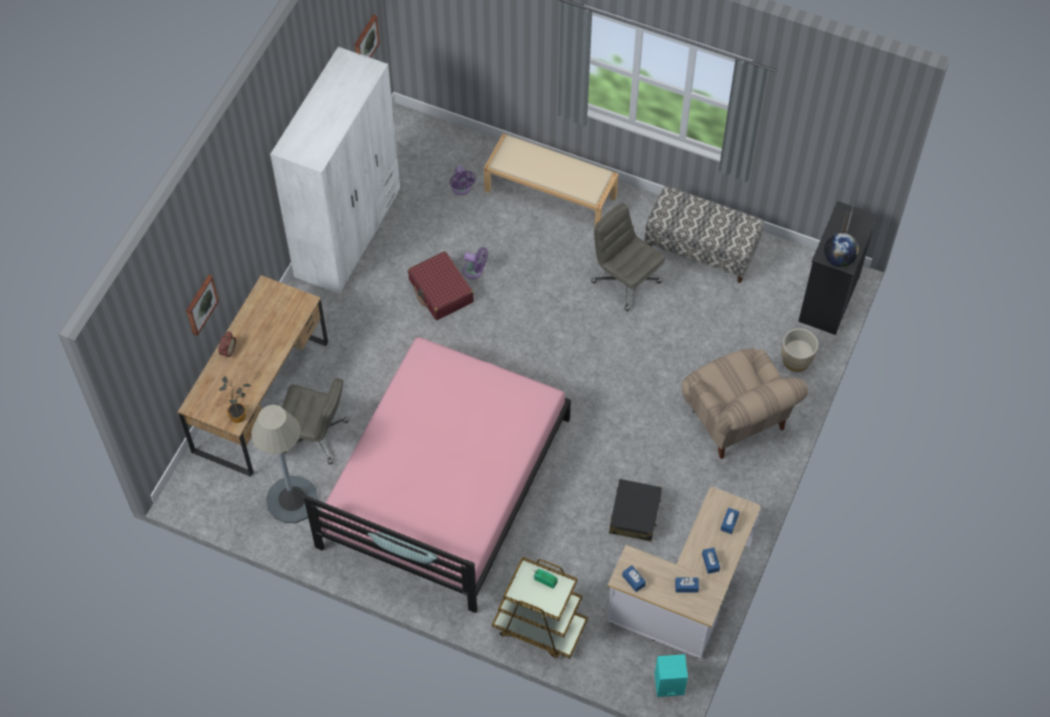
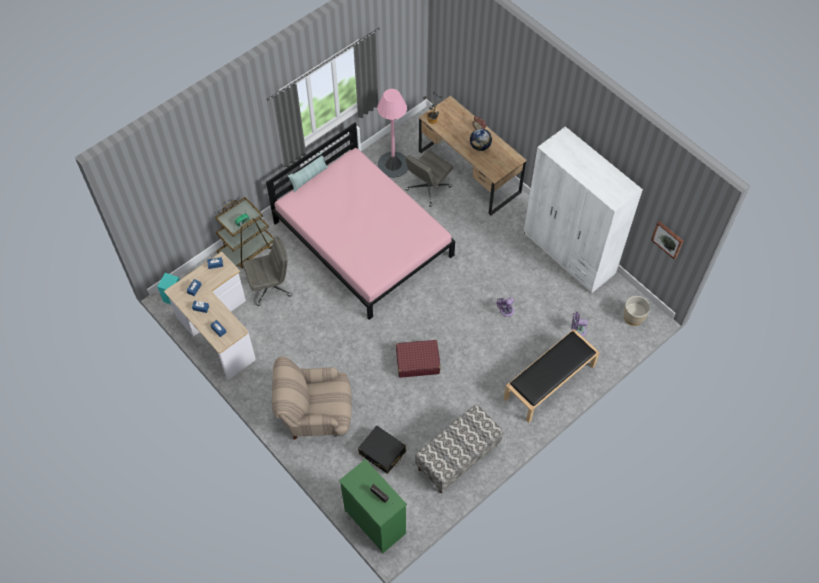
camera: 115 degrees right, 0 degrees up
picture [186,275,219,336] -> none
grey floor lamp [251,405,318,523] -> pink floor lamp [377,89,408,178]
red suitcase [408,251,474,320] -> red suitcase moved to [396,340,441,378]
beige bench [484,133,618,228] -> black bench [504,329,600,423]
grey office chair [591,203,665,311] -> grey office chair moved to [243,237,292,306]
black suitcase [609,479,662,542] -> black suitcase moved to [358,425,406,474]
beige planter [781,329,818,372] -> beige planter moved to [623,296,650,326]
black dresser [798,201,878,335] -> green dresser [339,459,407,554]
globe [824,233,859,267] -> globe moved to [470,129,492,151]

